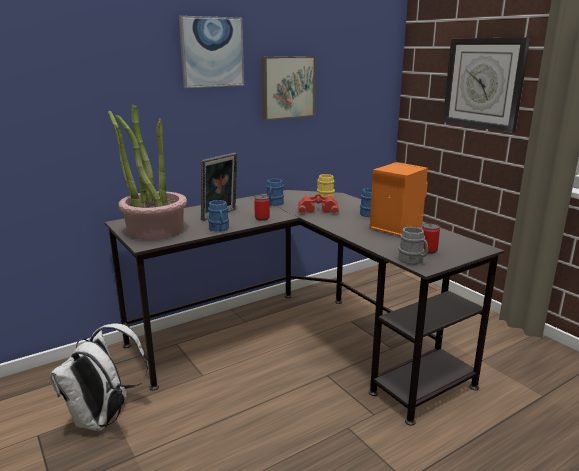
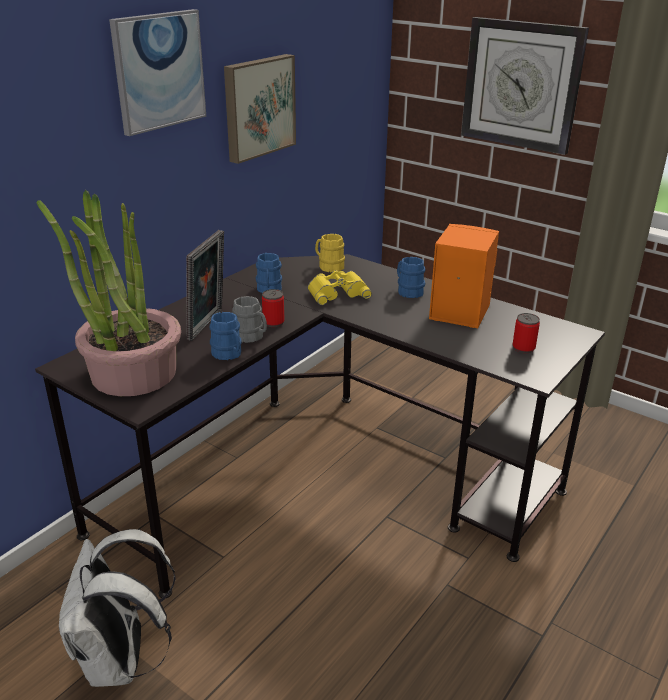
camera: 20 degrees left, 10 degrees up
red binoculars [298,194,339,214] -> yellow binoculars [308,270,372,305]
grey mug [398,227,428,264] -> grey mug moved to [232,296,267,343]

